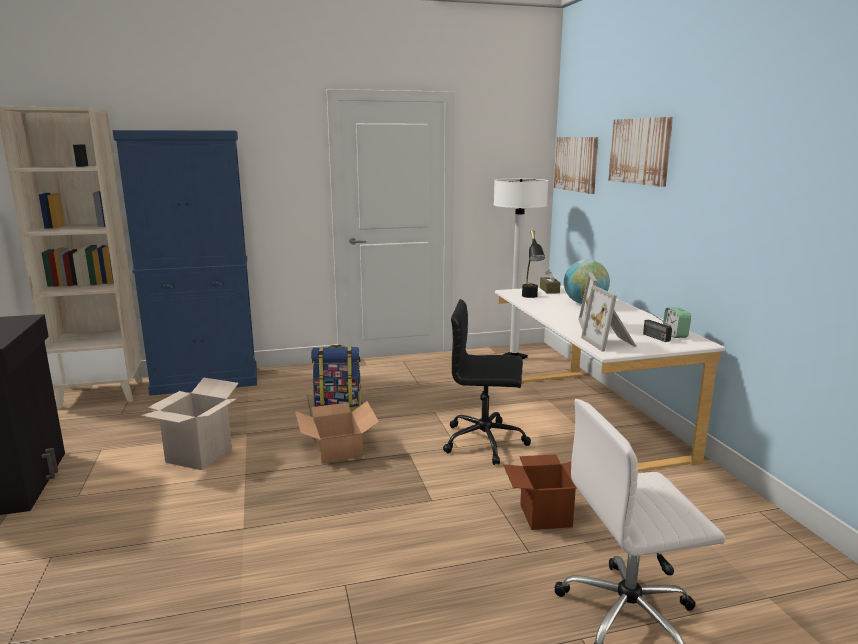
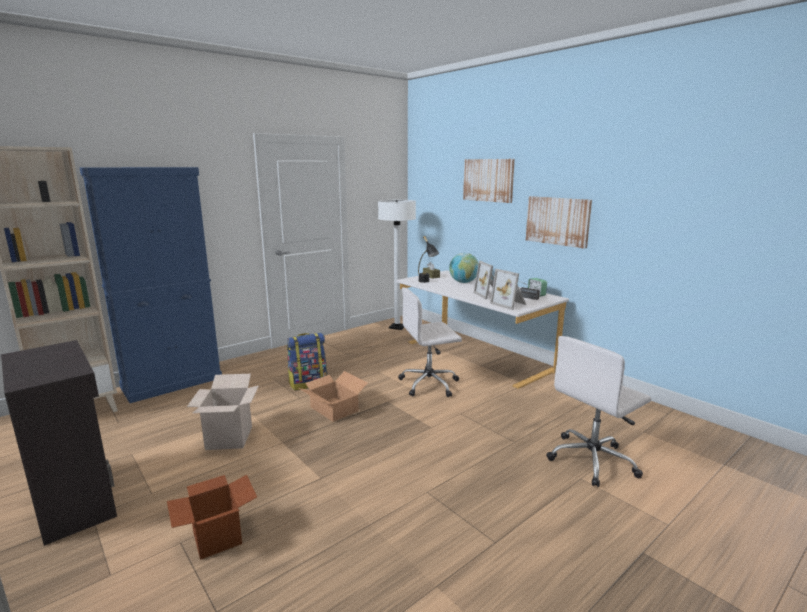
camera: 25 degrees left, 0 degrees up
black office chair [443,299,531,465] -> white office chair [398,287,462,397]
cardboard box [503,454,577,530] -> cardboard box moved to [167,475,257,560]
picture [554,137,599,194] -> picture moved to [526,196,592,249]

